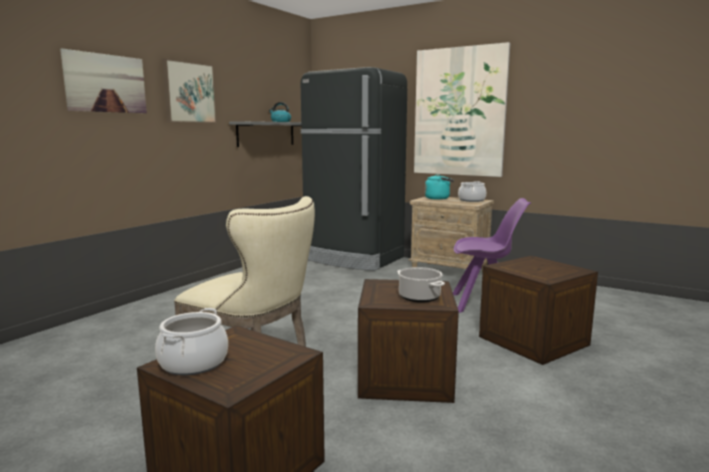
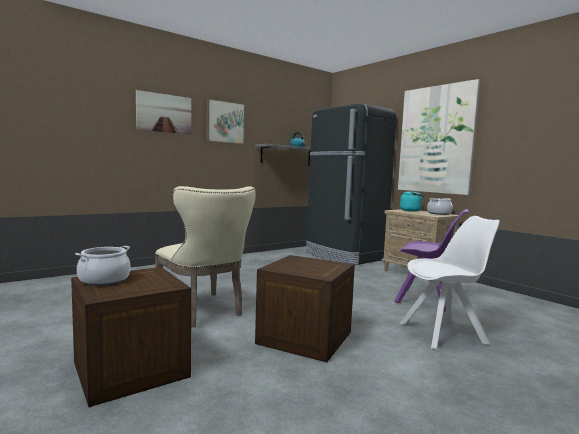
camera: 20 degrees right, 5 degrees down
cooking pot [397,267,445,303] -> none
crate [479,255,598,365] -> white chair [399,216,500,349]

